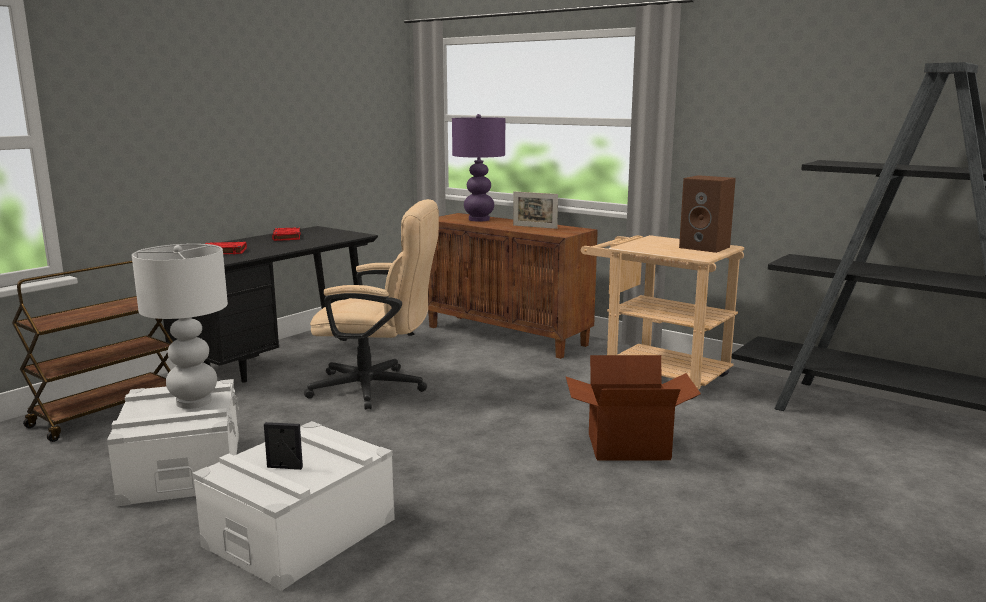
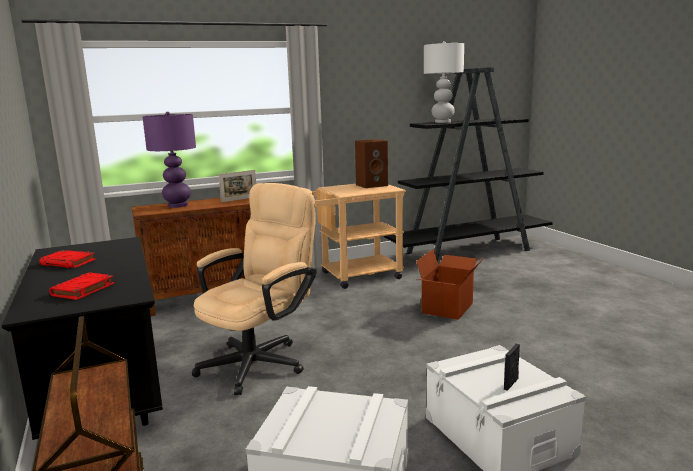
camera: 60 degrees left, 0 degrees up
white table lamp [132,244,228,409] -> white table lamp moved to [424,41,464,123]

